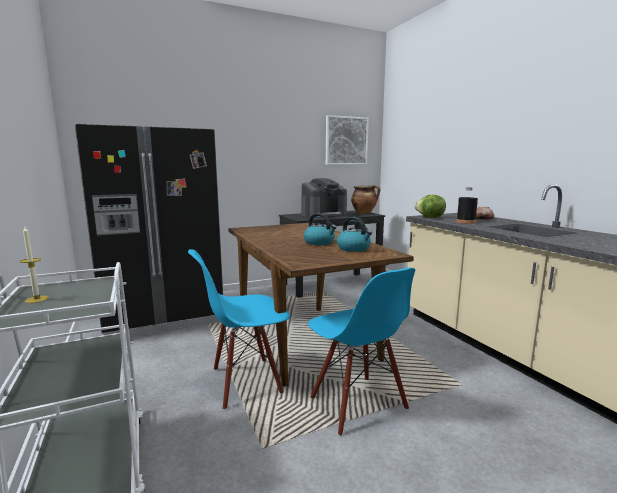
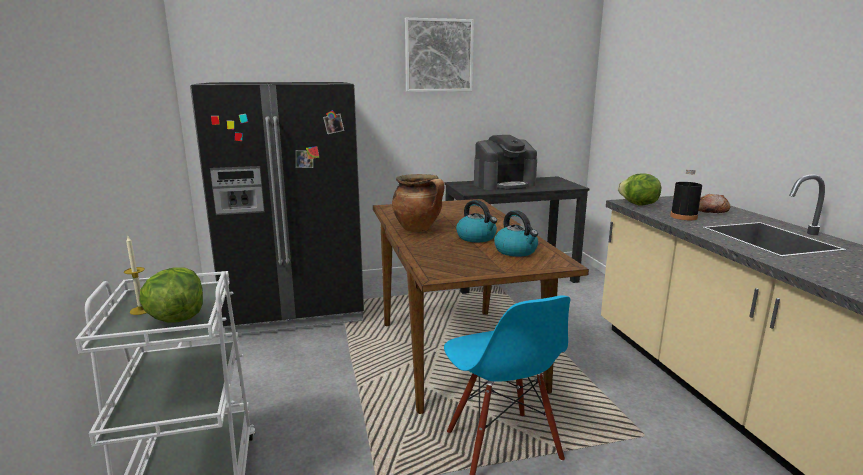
camera: 10 degrees right, 5 degrees up
blue chair [188,249,290,410] -> none
picture [326,115,369,165] -> picture moved to [405,18,474,92]
cooking pot [351,185,381,214] -> cooking pot moved to [392,174,445,232]
none -> lettuce [139,267,203,323]

